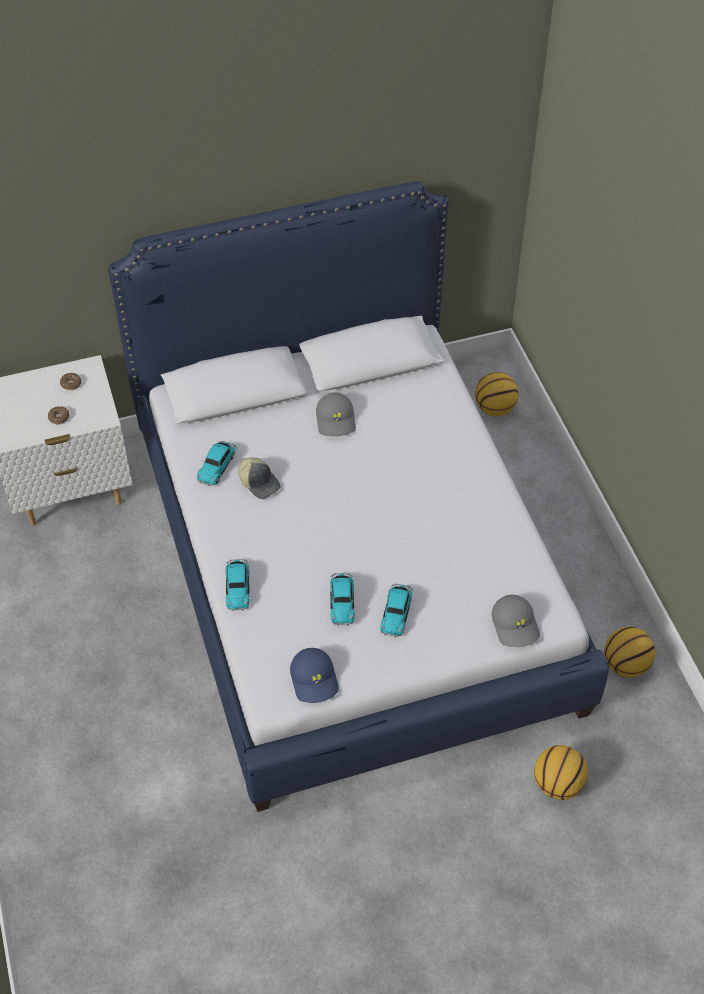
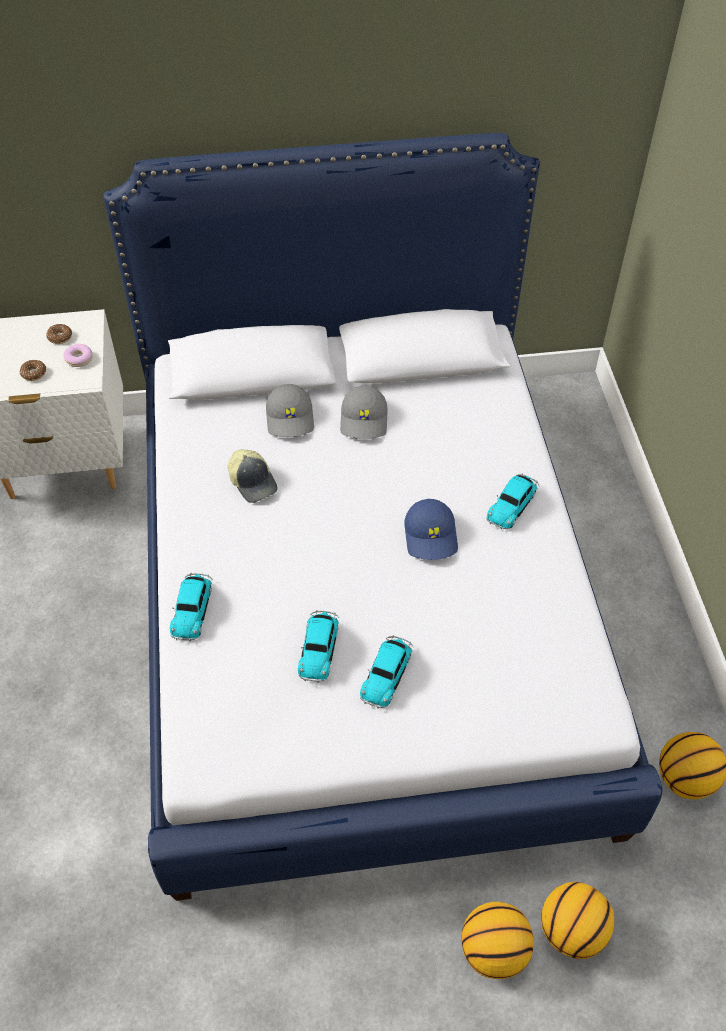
camera: 10 degrees right, 0 degrees up
toy car [197,441,237,486] -> toy car moved to [486,473,539,529]
blue cap [290,648,339,703] -> blue cap moved to [404,499,458,560]
basketball [475,372,518,416] -> basketball moved to [462,902,534,979]
grey cap [492,595,540,647] -> grey cap moved to [266,384,314,437]
none -> donut [63,344,93,367]

